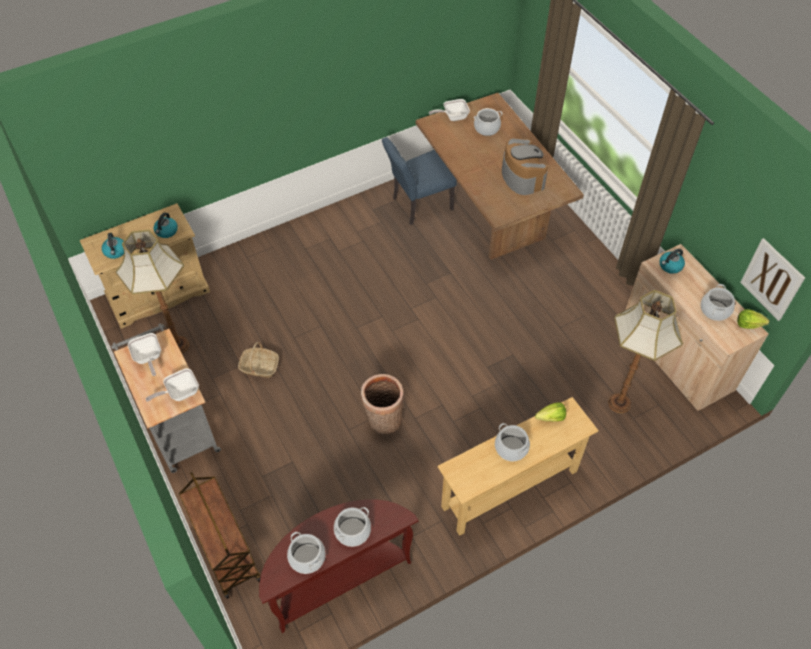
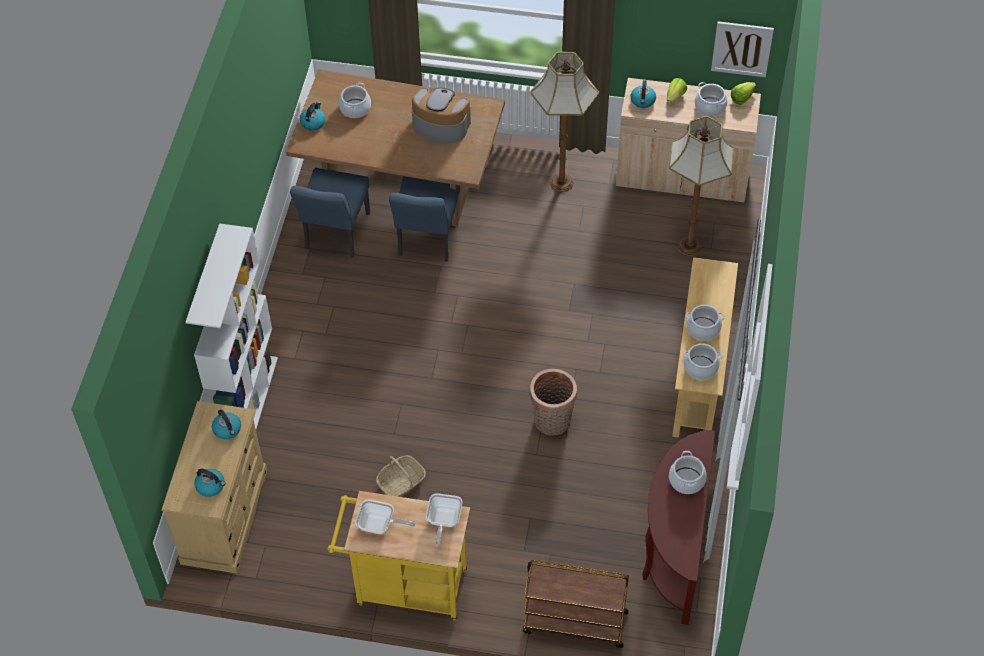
camera: 50 degrees left, 0 degrees up
grey cart [111,323,221,473] -> yellow cart [328,491,470,620]
floor lamp [116,229,189,353] -> floor lamp moved to [530,52,599,192]
cooking pot [287,532,326,574] -> cooking pot moved to [683,343,723,380]
frying pan [429,99,470,121] -> kettle [300,102,326,131]
lettuce [535,402,566,421] -> lettuce moved to [667,78,687,104]
none -> white bookcase [186,223,278,429]
none -> blue chair [389,176,460,262]

